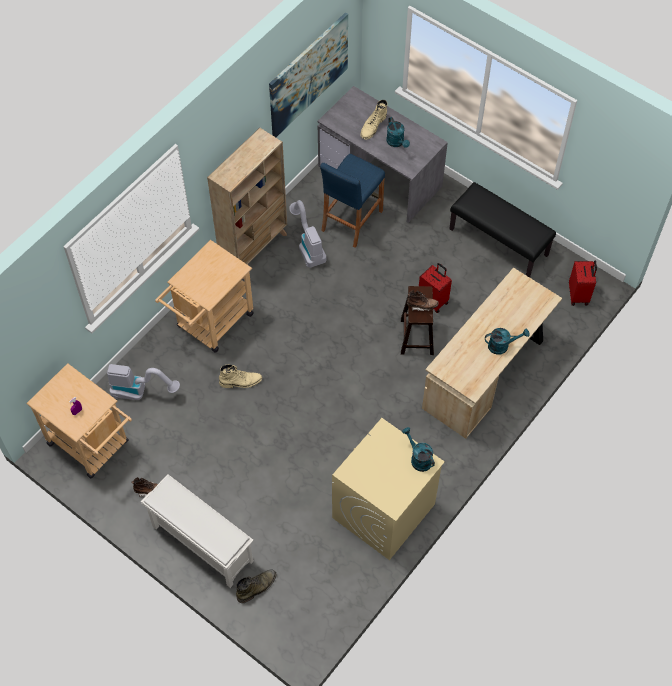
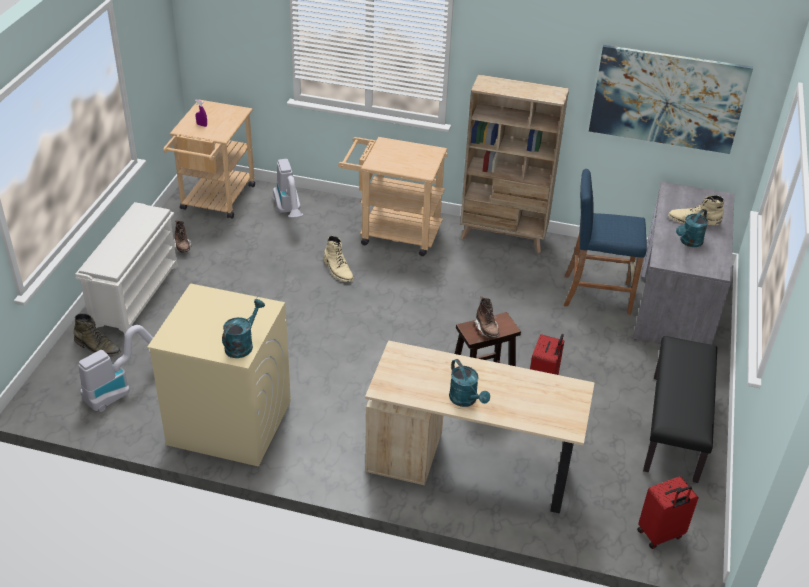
camera: 65 degrees right, 20 degrees down
vacuum cleaner [289,200,326,267] -> vacuum cleaner moved to [78,325,153,412]

